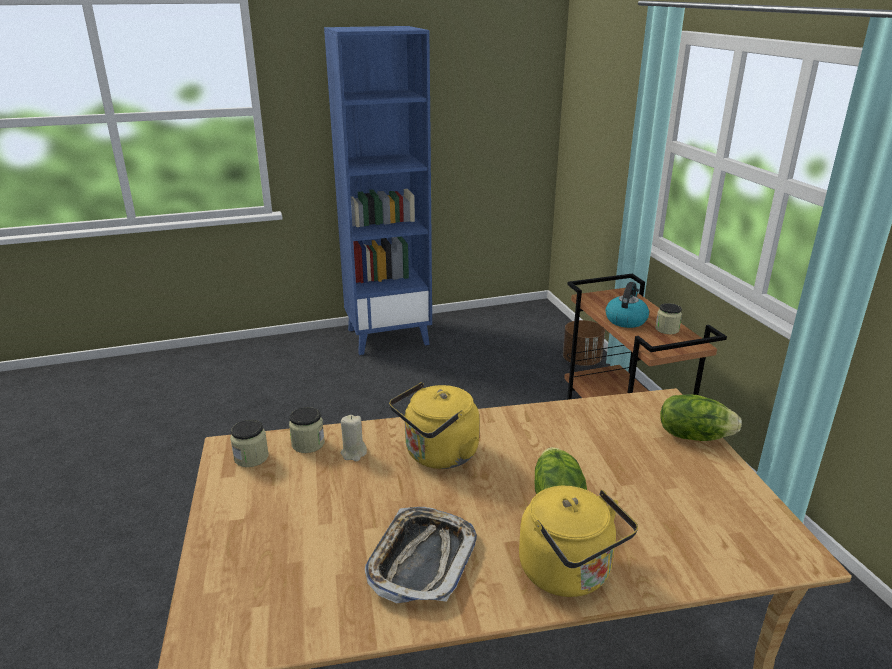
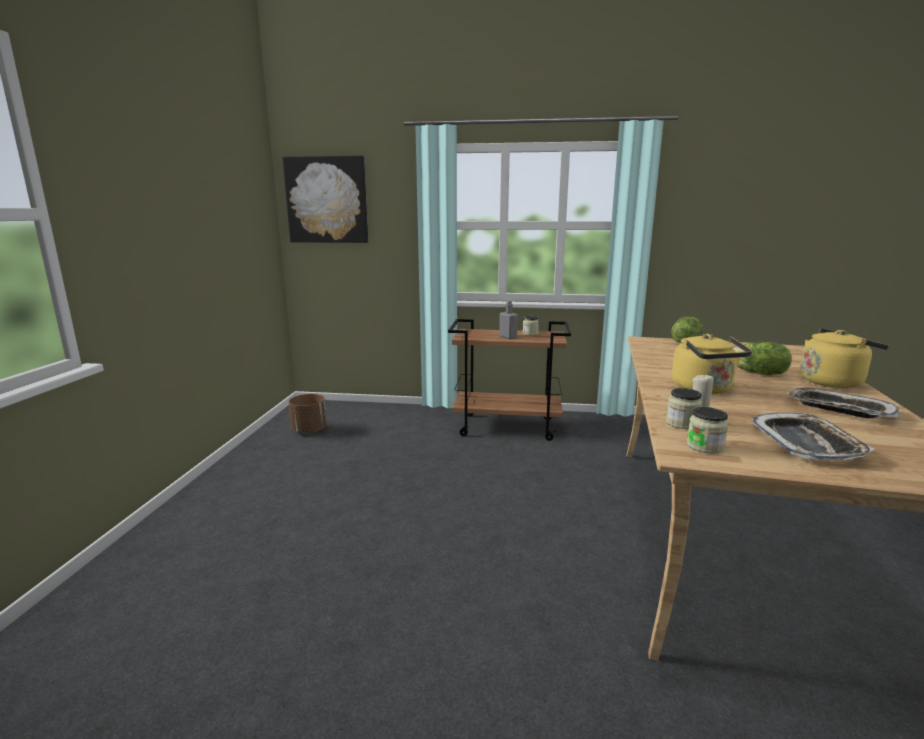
camera: 65 degrees left, 10 degrees down
blue bookcase [324,26,432,355] -> none
brown planter [563,320,605,366] -> brown planter moved to [289,394,327,433]
kettle [605,282,649,328] -> grey bottle [499,301,518,339]
none -> picture [282,156,368,243]
none -> tray [751,413,875,460]

